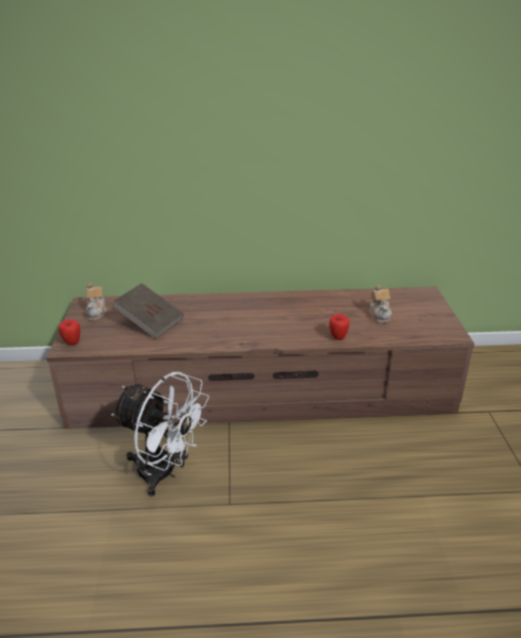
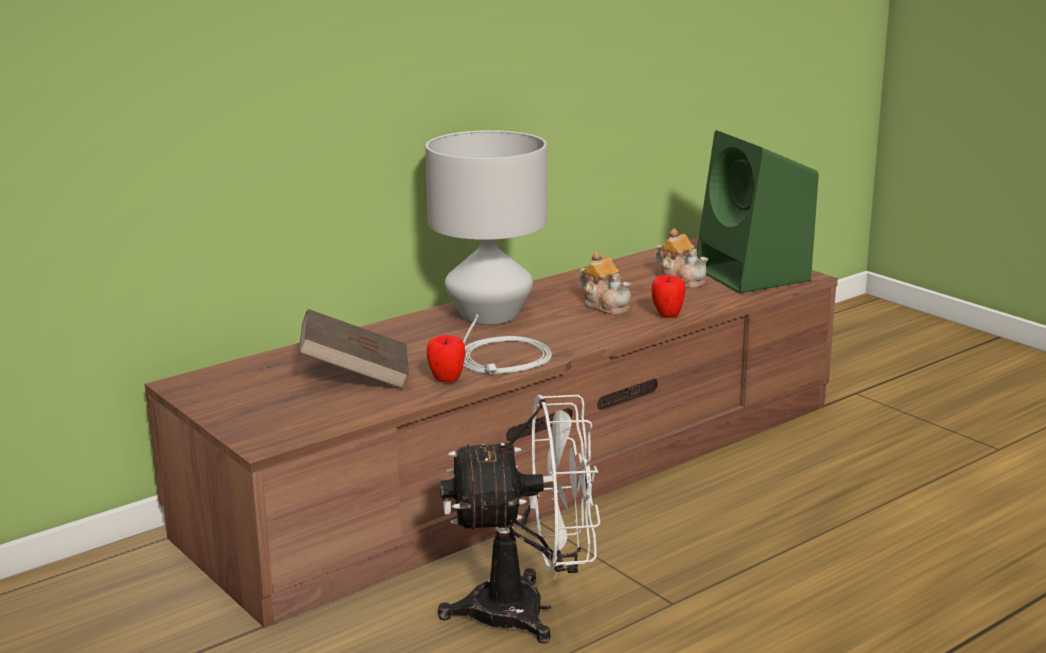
camera: 35 degrees left, 10 degrees down
apple [59,320,80,345] -> apple moved to [427,335,465,382]
teapot [85,283,108,321] -> teapot moved to [579,251,631,315]
none -> grey table lamp [425,130,552,376]
none -> green speaker [697,130,819,293]

